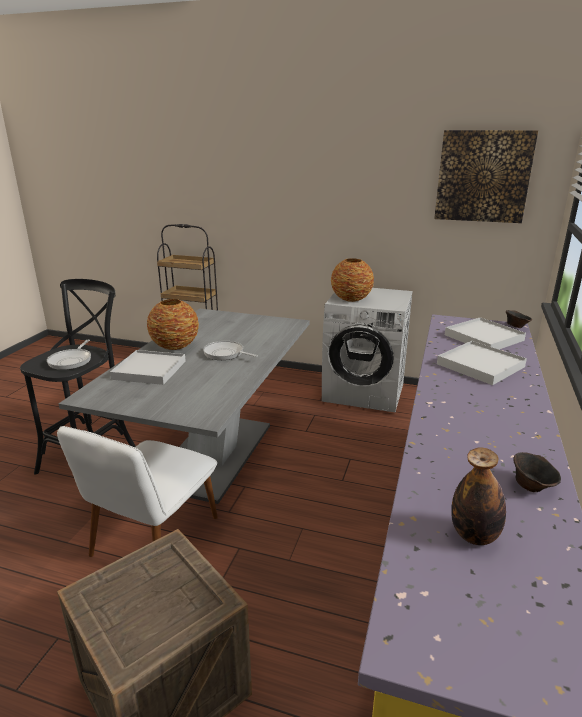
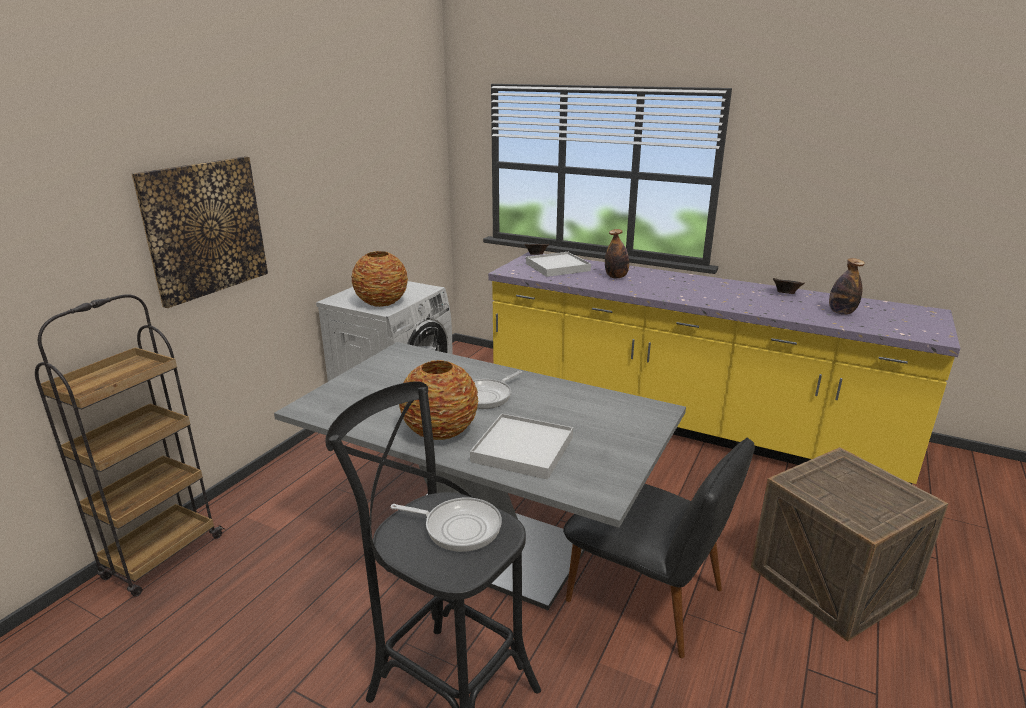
camera: 80 degrees left, 0 degrees up
white chair [57,426,218,557] -> black chair [563,438,755,658]
picture [434,130,538,223] -> picture moved to [132,156,268,308]
white tray [437,341,527,385] -> bottle [605,229,629,278]

